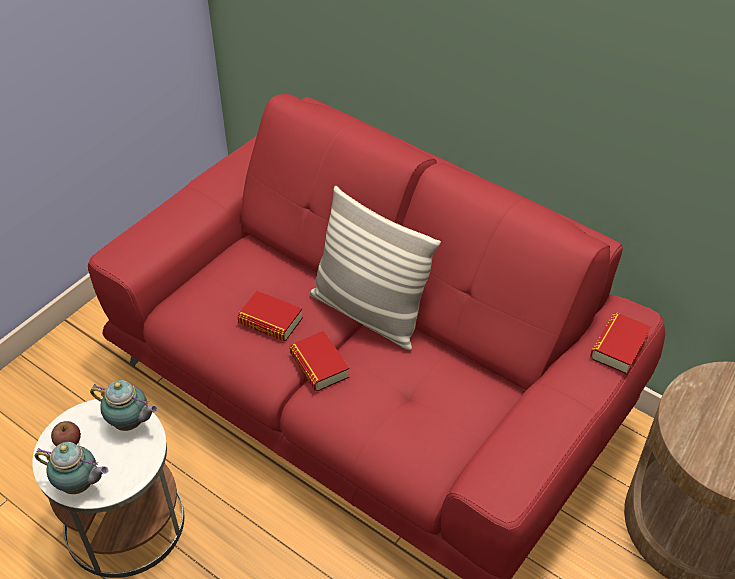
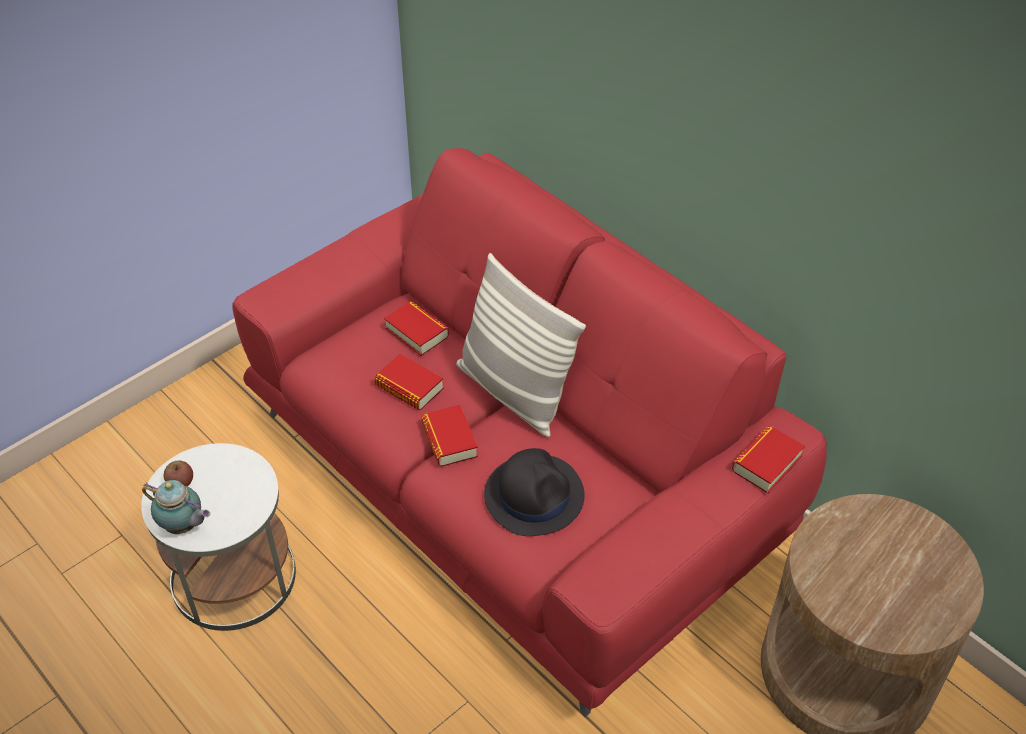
camera: 10 degrees right, 0 degrees up
teapot [90,380,158,431] -> none
none -> book [384,301,449,356]
none -> black hat [484,448,585,536]

